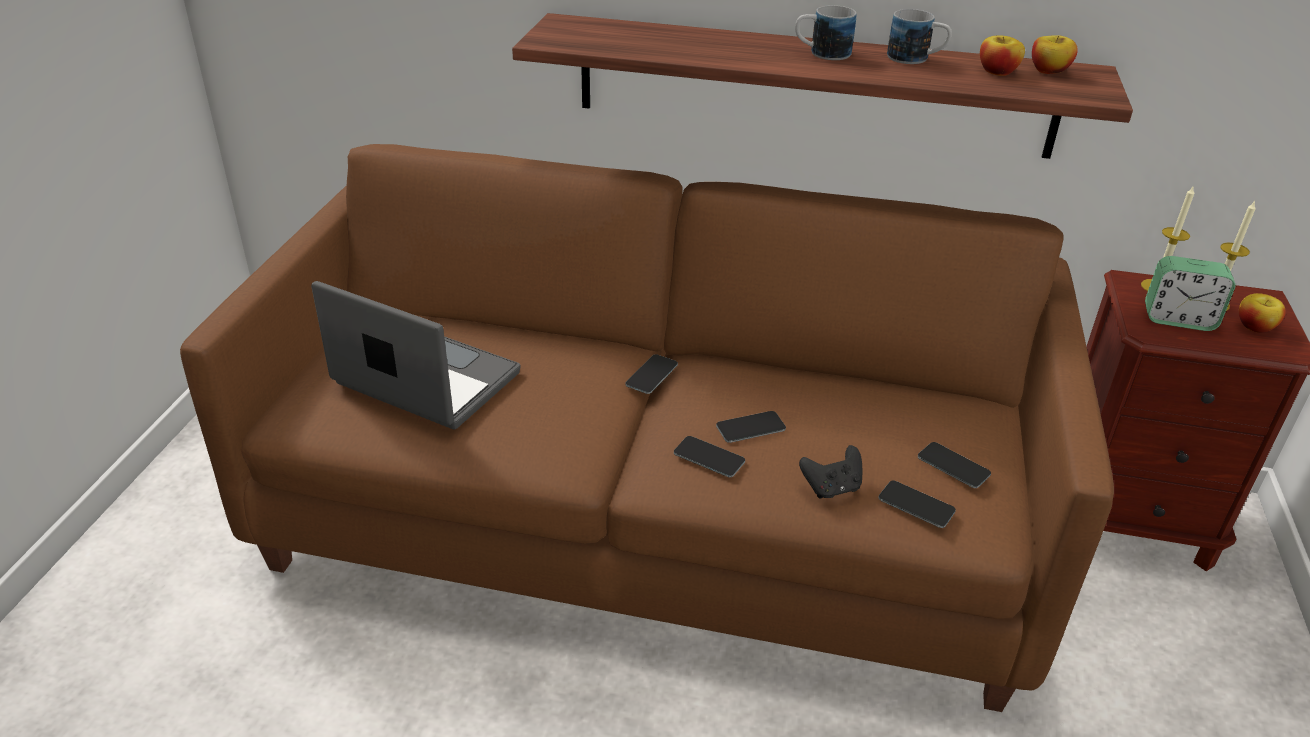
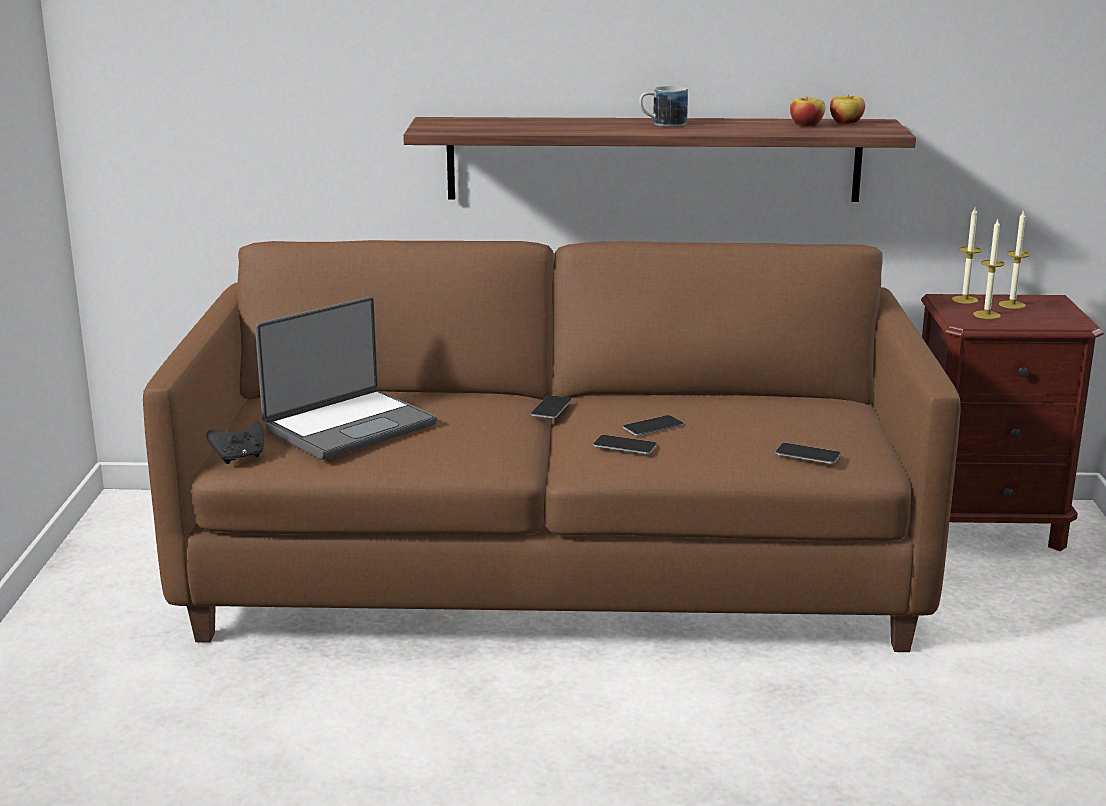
camera: 10 degrees left, 15 degrees down
laptop [311,281,520,429] -> laptop turned 120 degrees clockwise [255,297,437,460]
black game controller [799,445,862,499] -> black game controller moved to [206,421,264,464]
mug [887,9,952,64] -> none
phone [918,442,991,488] -> none
alarm clock [1145,256,1236,331] -> candle [973,219,1004,319]
apple [1239,293,1286,333] -> none

